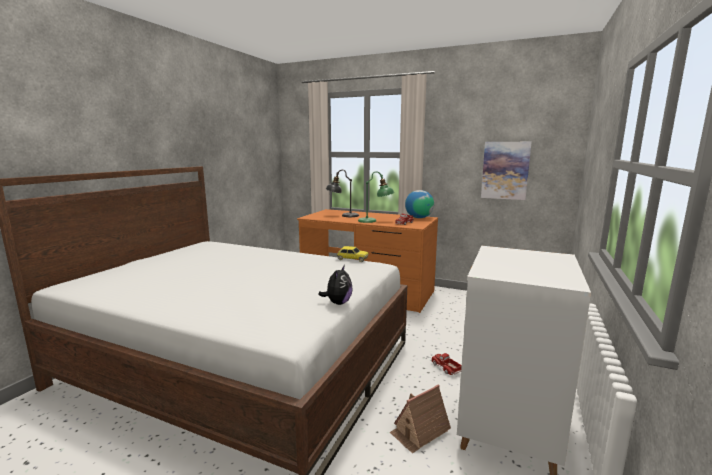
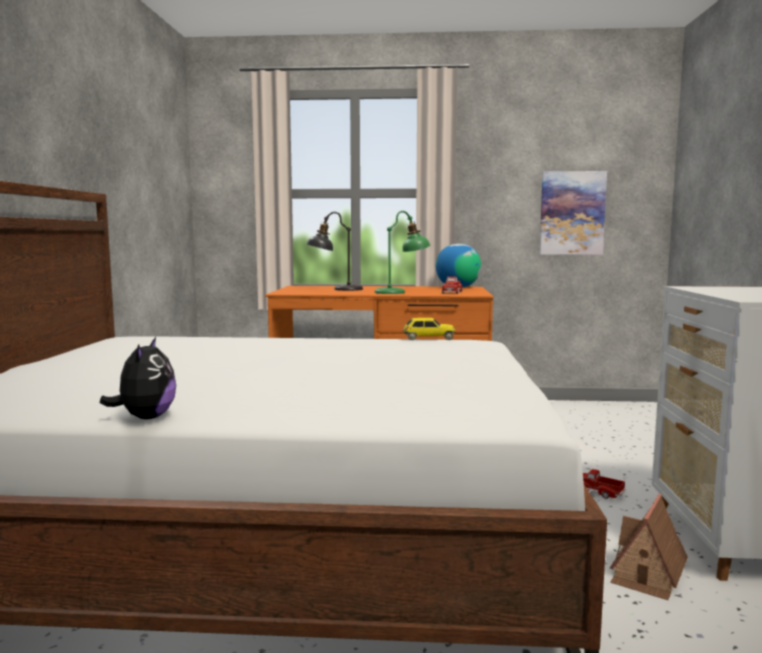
camera: 20 degrees left, 5 degrees down
plush toy [318,265,353,305] -> plush toy moved to [100,337,176,419]

